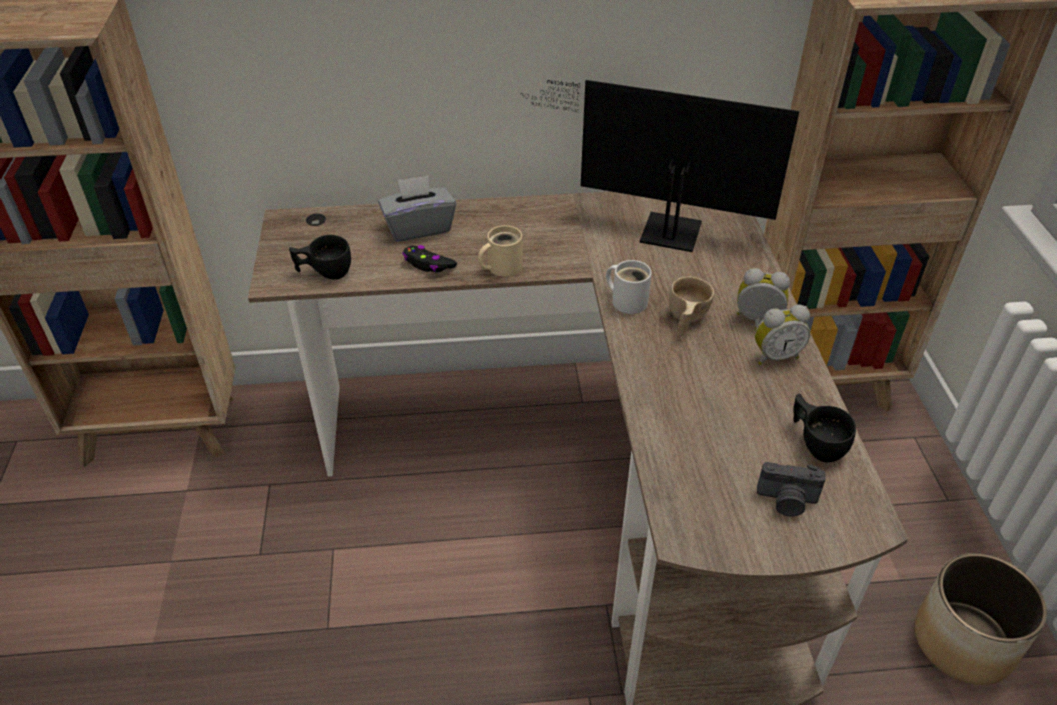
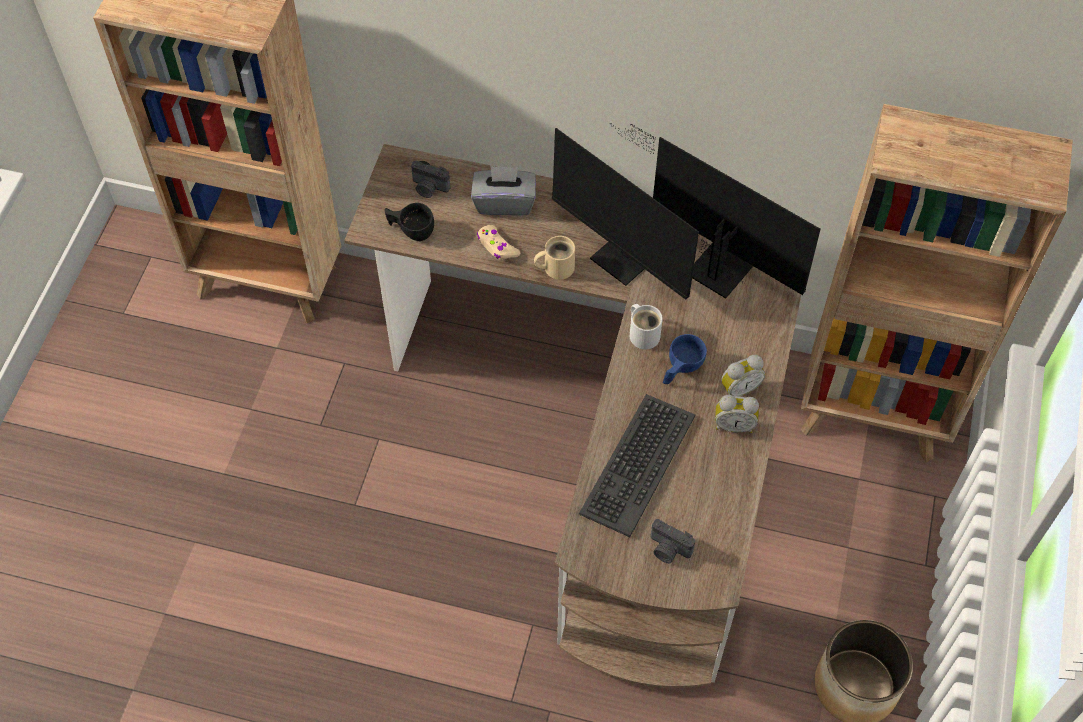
camera: 20 degrees right, 15 degrees up
black game controller [402,245,457,273] -> beige game controller [477,225,520,260]
beige cup [669,277,714,337] -> blue cup [663,334,707,384]
alarm clock [737,268,790,330] -> alarm clock turned 120 degrees clockwise [721,355,765,396]
black cup [793,394,856,462] -> none
none -> camera [411,161,450,198]
none -> monitor [552,128,745,300]
none -> keyboard [579,394,696,537]

